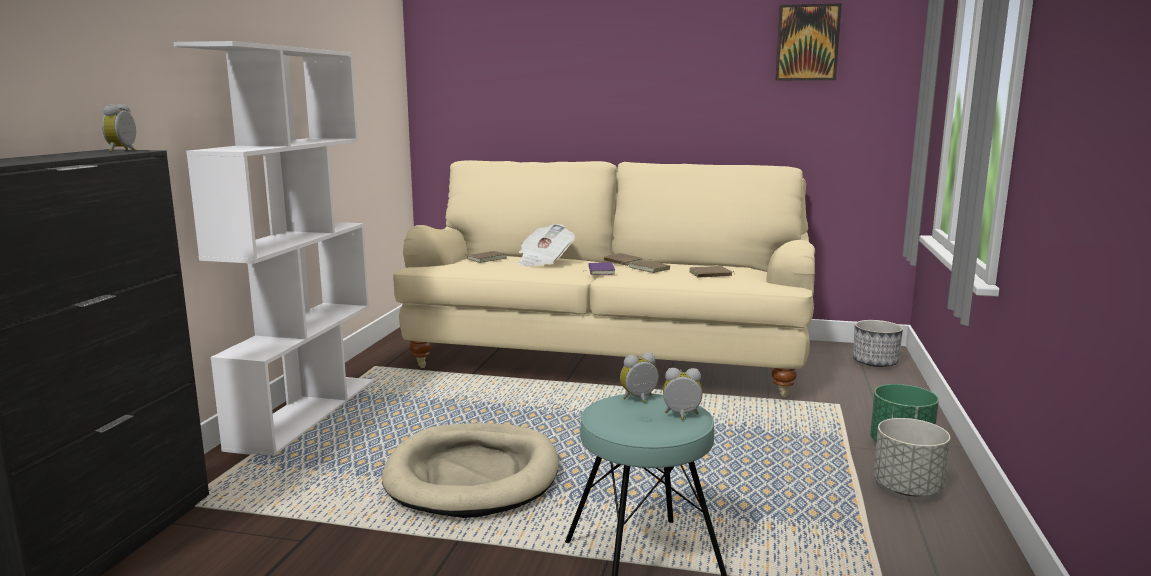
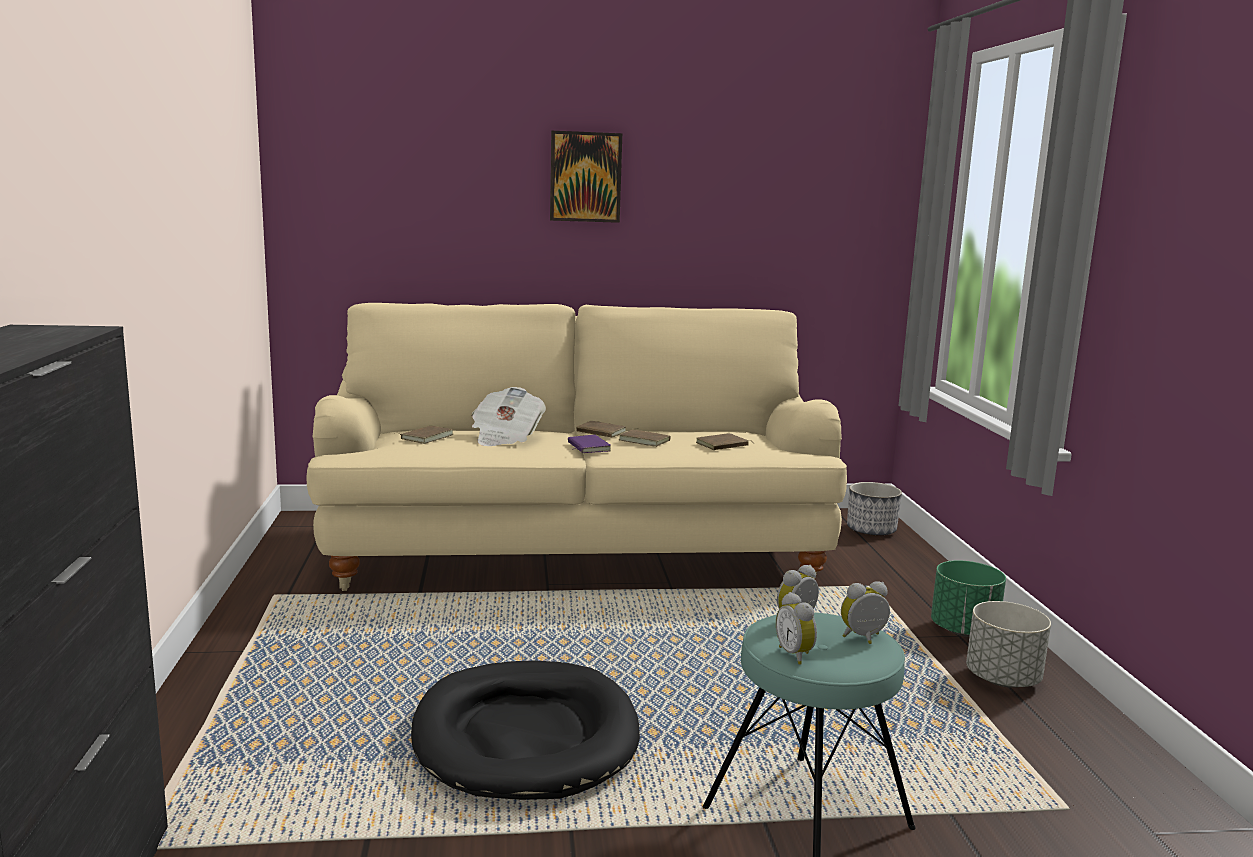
camera: 20 degrees left, 0 degrees up
alarm clock [102,104,136,152] -> alarm clock moved to [776,592,817,665]
white bookcase [173,41,374,456] -> none
beige dog bed [382,423,559,518] -> black dog bed [411,660,640,800]
picture [775,3,842,80] -> picture moved to [550,131,622,223]

